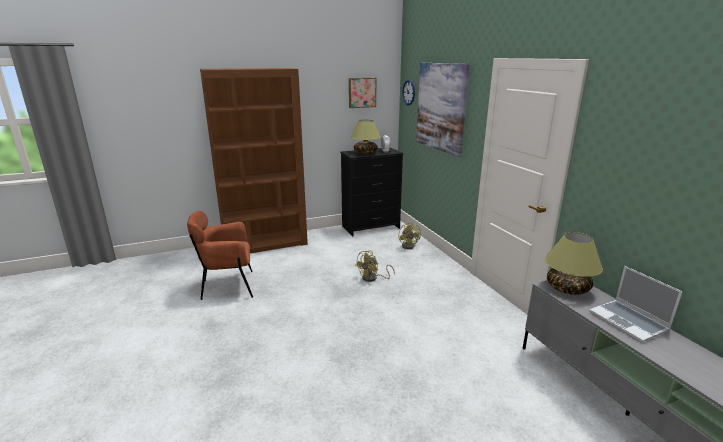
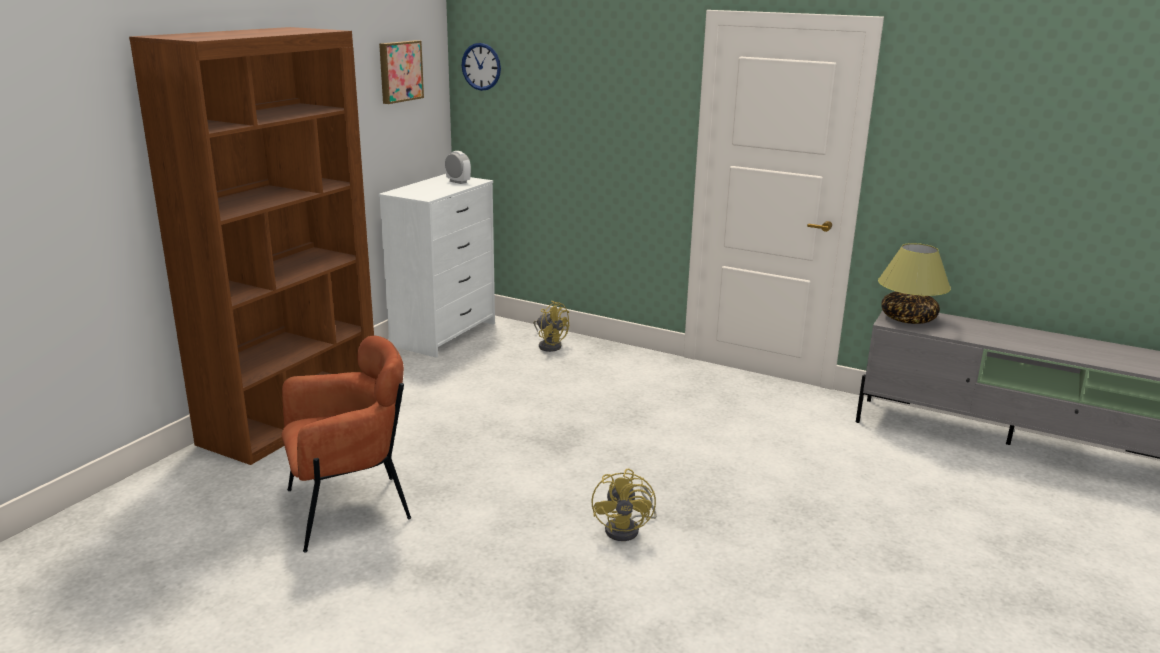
camera: 40 degrees left, 0 degrees up
brown armchair [187,211,253,300] -> brown armchair turned 150 degrees counterclockwise [281,336,411,553]
black dresser [340,148,403,237] -> white dresser [379,174,495,358]
table lamp [351,119,381,154] -> none
yellow fan [355,251,395,282] -> yellow fan moved to [591,469,657,541]
picture [416,63,470,157] -> none
laptop [589,266,683,342] -> none

